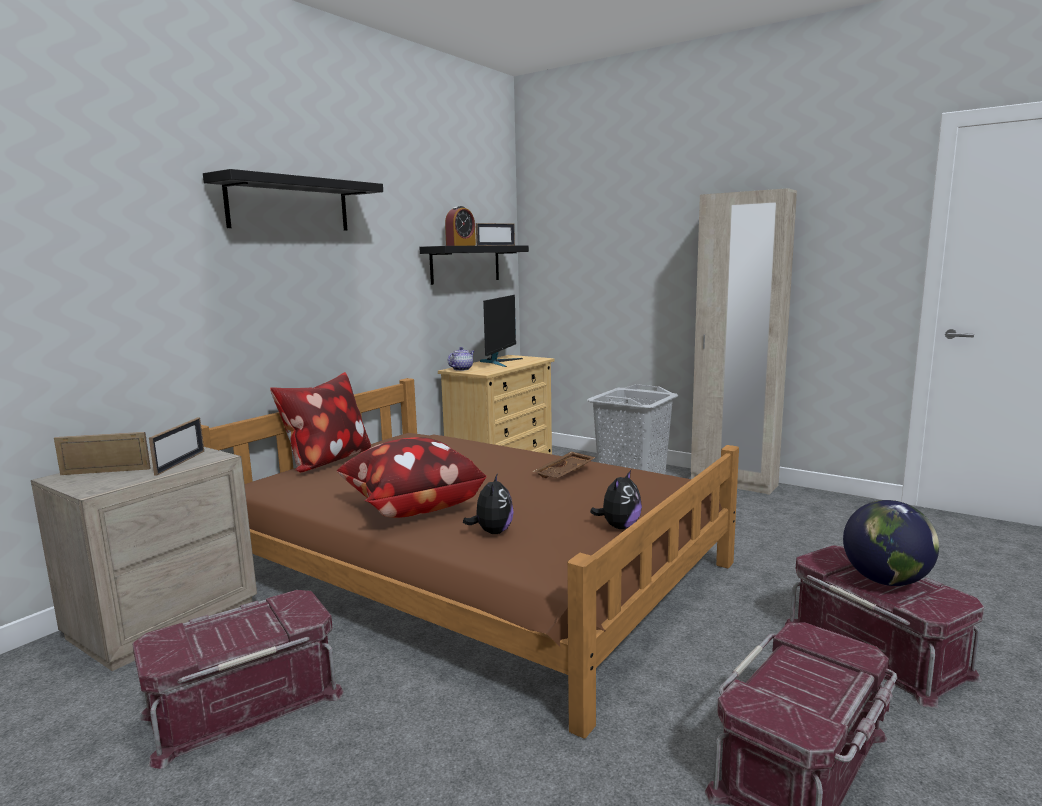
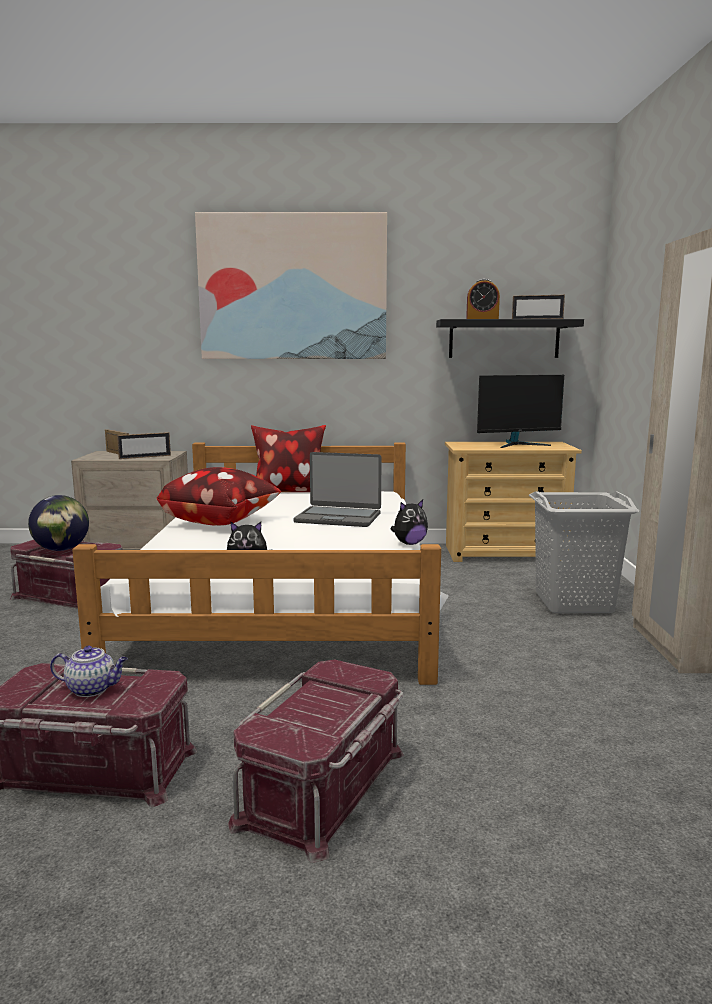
camera: 55 degrees right, 0 degrees up
brown bed [201,378,739,739] -> white bed [72,442,449,685]
black shelf [203,169,383,231] -> picture [195,212,387,359]
teapot [448,347,474,371] -> teapot moved to [50,645,128,697]
plush toy [463,473,514,534] -> plush toy moved to [390,500,428,545]
brown tray [532,452,596,478] -> none
globe [843,500,939,586] -> globe moved to [28,495,89,551]
none -> laptop [293,452,382,527]

